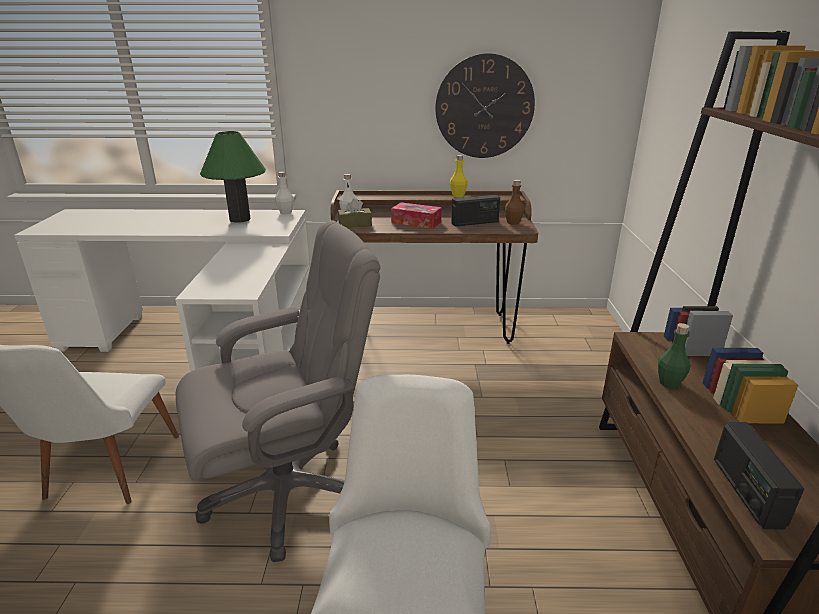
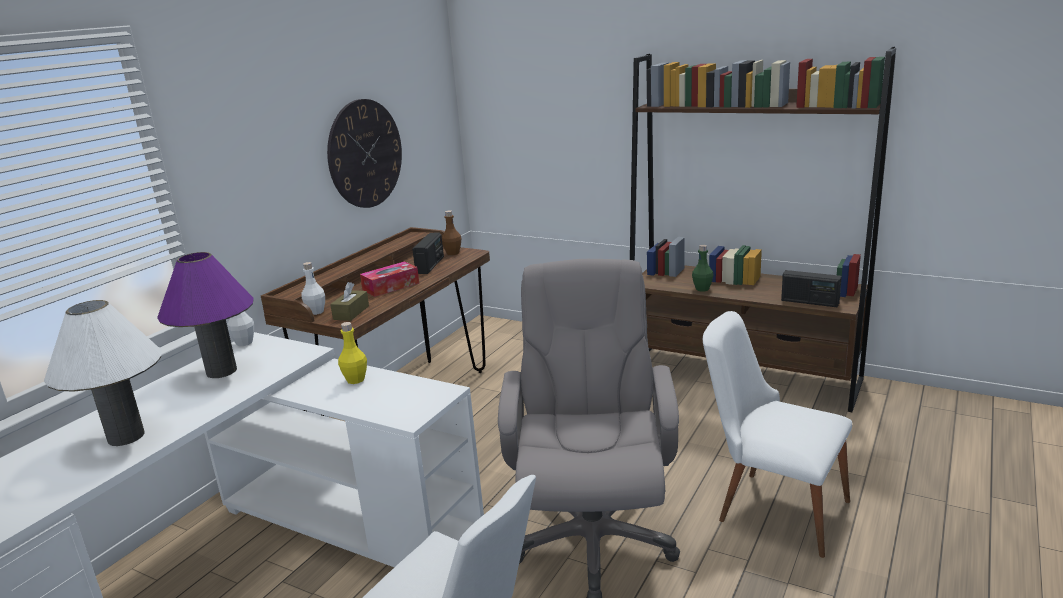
camera: 60 degrees left, 5 degrees down
green table lamp [200,131,266,223] -> purple table lamp [157,252,254,378]
yellow bottle [450,155,468,198] -> yellow bottle moved to [338,322,367,384]
none -> white table lamp [44,300,161,446]

